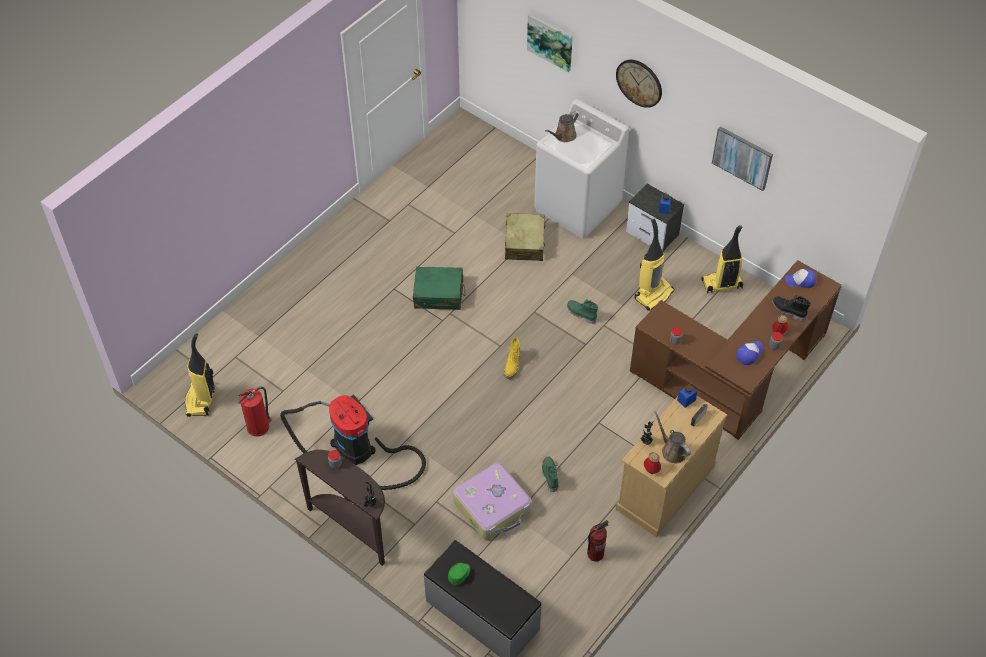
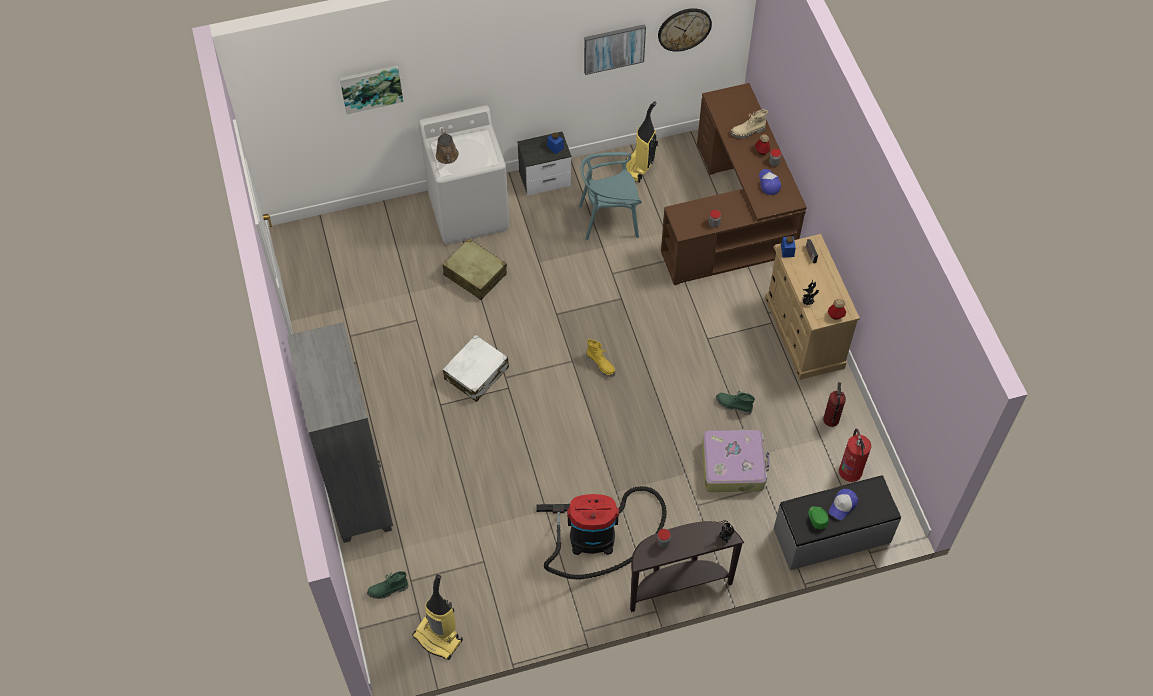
camera: 55 degrees left, 5 degrees up
fire extinguisher [238,387,271,436] -> fire extinguisher moved to [839,429,871,482]
green suitcase [413,267,465,310] -> white suitcase [443,335,509,402]
green boot [567,300,598,324] -> green boot moved to [367,571,408,599]
wall clock [616,60,662,108] -> wall clock moved to [658,8,712,52]
vacuum cleaner [635,219,674,311] -> turquoise chair [579,152,642,240]
brown watering can [654,411,691,463] -> none
black boot [772,295,811,321] -> beige boot [730,110,768,138]
cap [785,269,816,288] -> cap moved to [829,489,858,520]
none -> grey bookcase [287,322,393,543]

